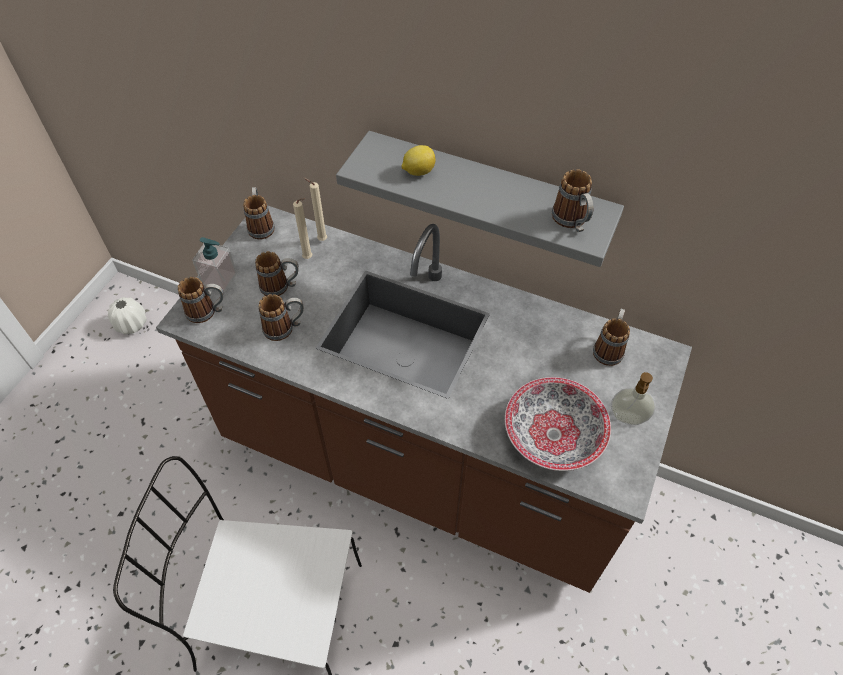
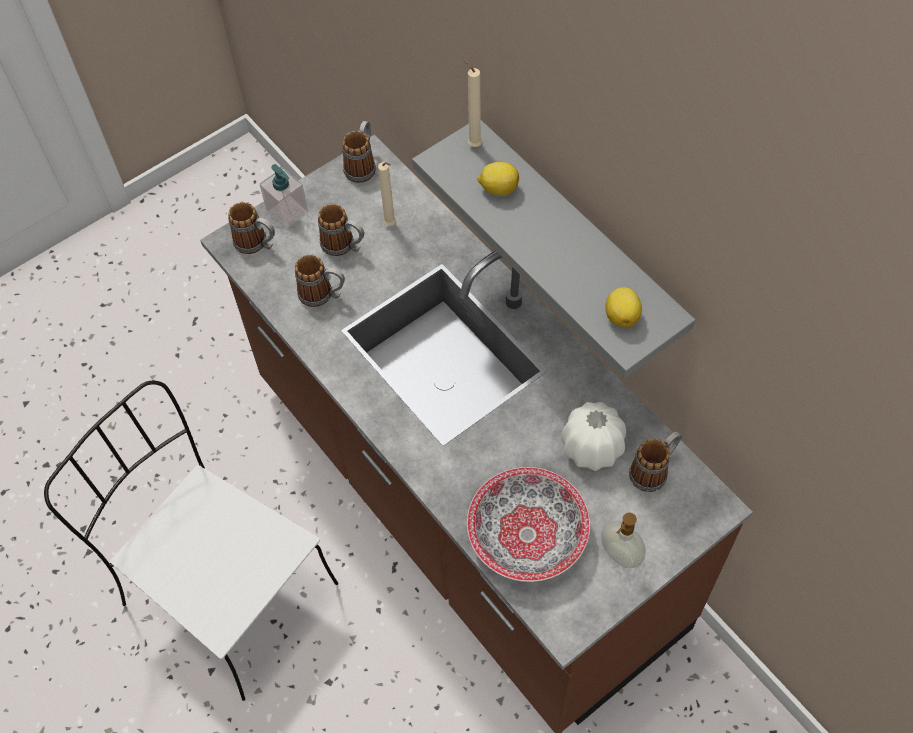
camera: 30 degrees right, 5 degrees up
white vase [108,297,147,334] -> white vase moved to [561,402,626,471]
beige candle [304,178,327,241] -> beige candle moved to [463,58,482,147]
mug [552,169,593,232] -> lemon [605,287,642,327]

